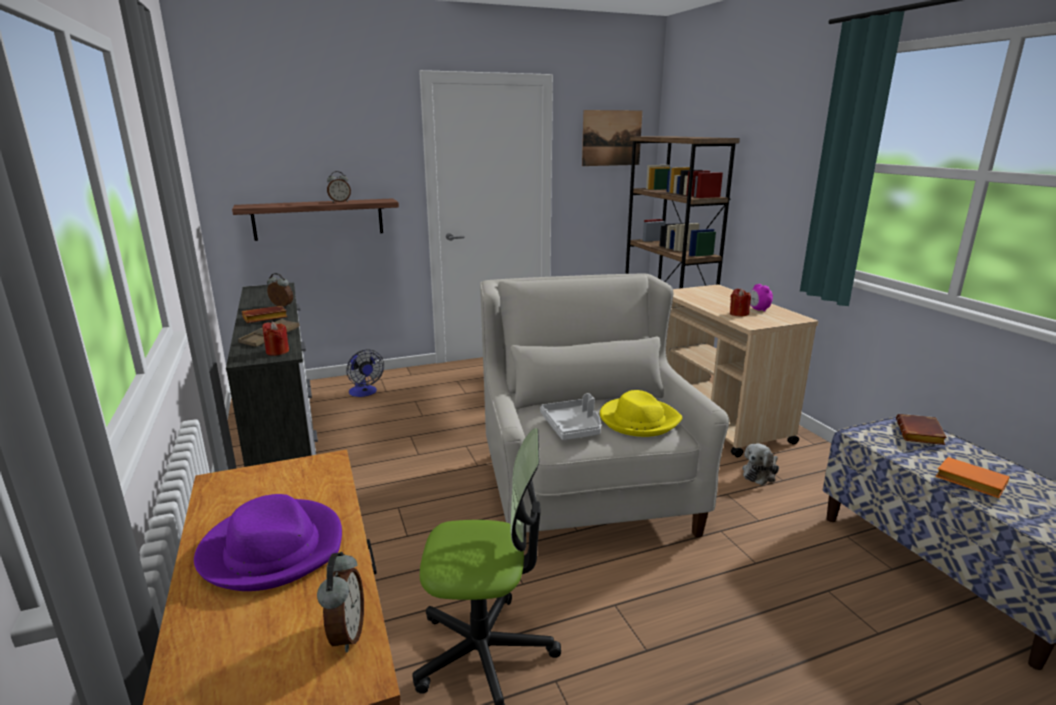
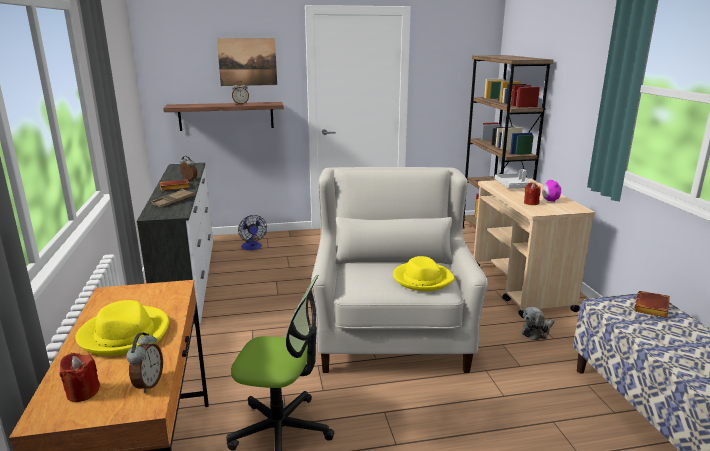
camera: 10 degrees right, 0 degrees up
purple hat [194,494,342,591] -> yellow hat [75,300,169,356]
red candle [262,322,289,356] -> red candle moved to [60,353,100,402]
grey tray [540,393,601,440] -> grey tray moved to [494,169,530,188]
picture [582,110,642,166] -> picture moved to [217,38,277,86]
orange book [935,457,1009,498] -> none

